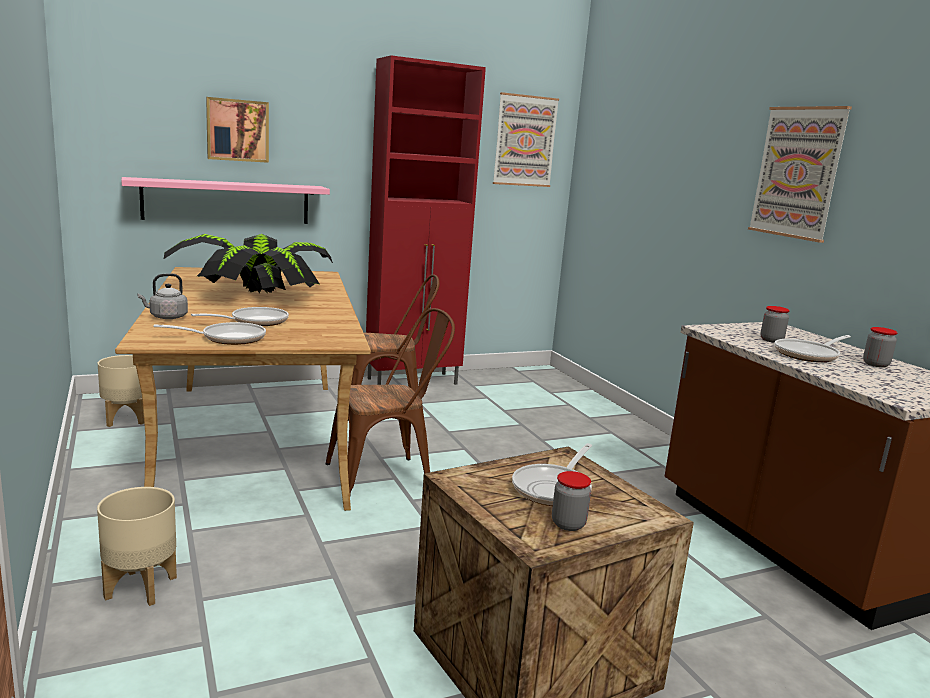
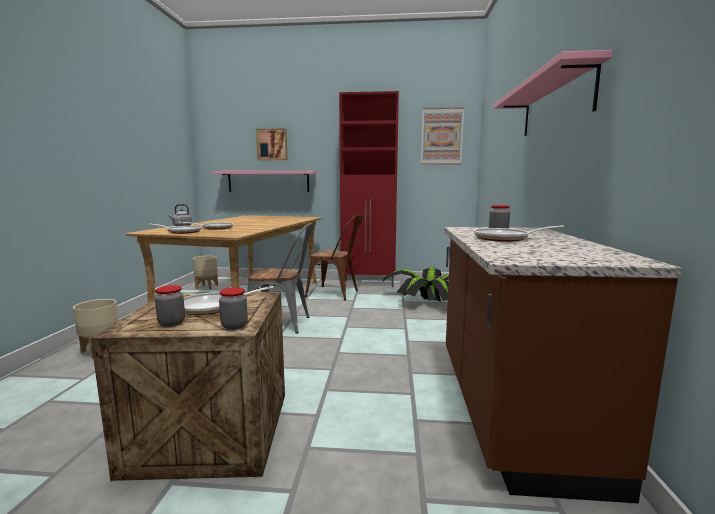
camera: 30 degrees right, 5 degrees down
potted plant [164,234,333,294] -> potted plant moved to [383,267,449,302]
brown chair [326,308,455,494] -> grey chair [247,223,314,334]
picture [748,106,852,243] -> pink shelf [494,50,613,136]
jar [863,327,898,368] -> jar moved to [219,287,248,330]

